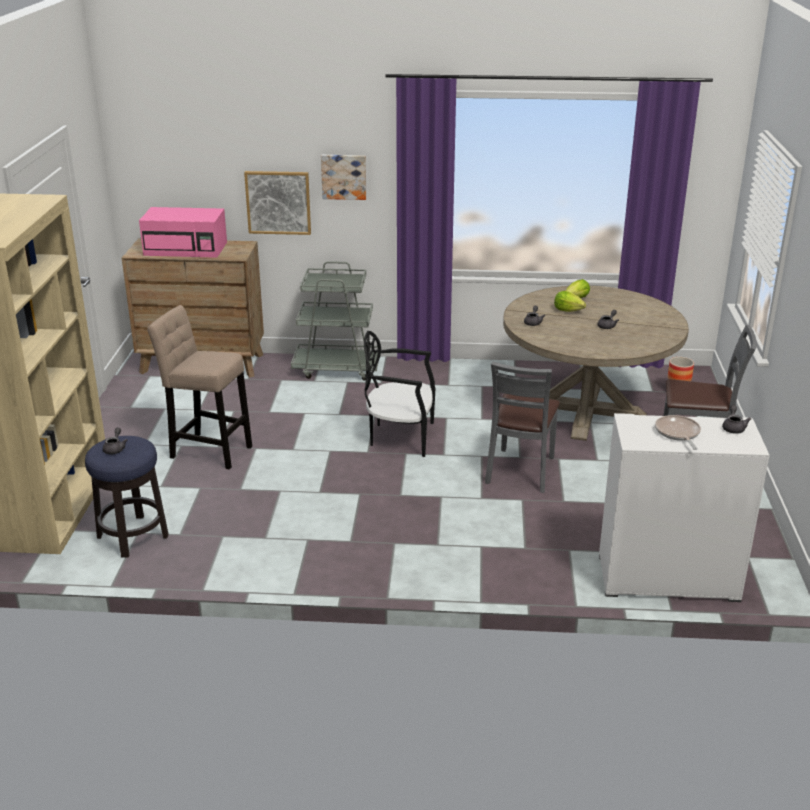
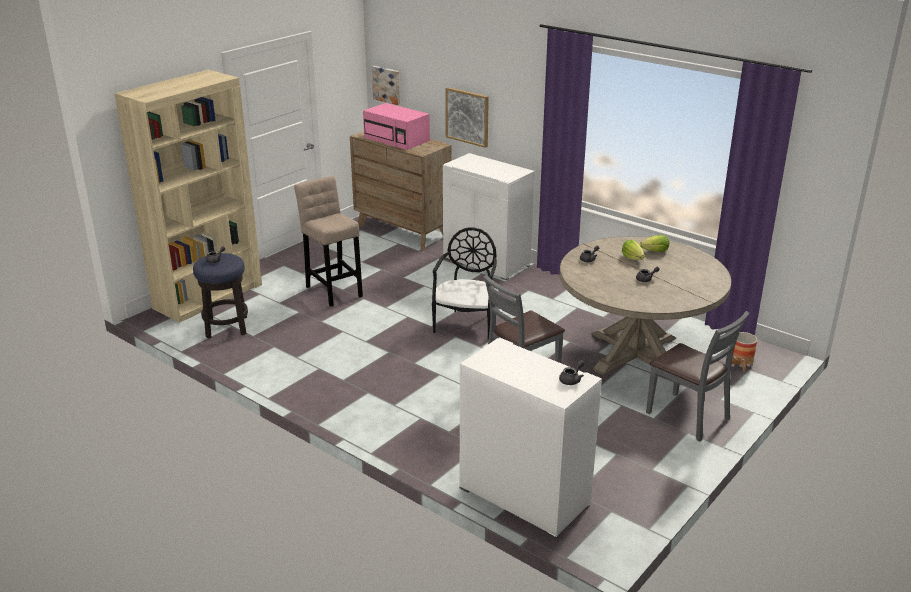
camera: 35 degrees right, 0 degrees up
grey cart [291,261,379,380] -> white cabinet [443,153,535,280]
picture [321,155,366,200] -> picture moved to [372,66,400,105]
black chair [364,331,435,457] -> black chair turned 60 degrees clockwise [432,227,499,340]
frying pan [655,415,701,450] -> none

